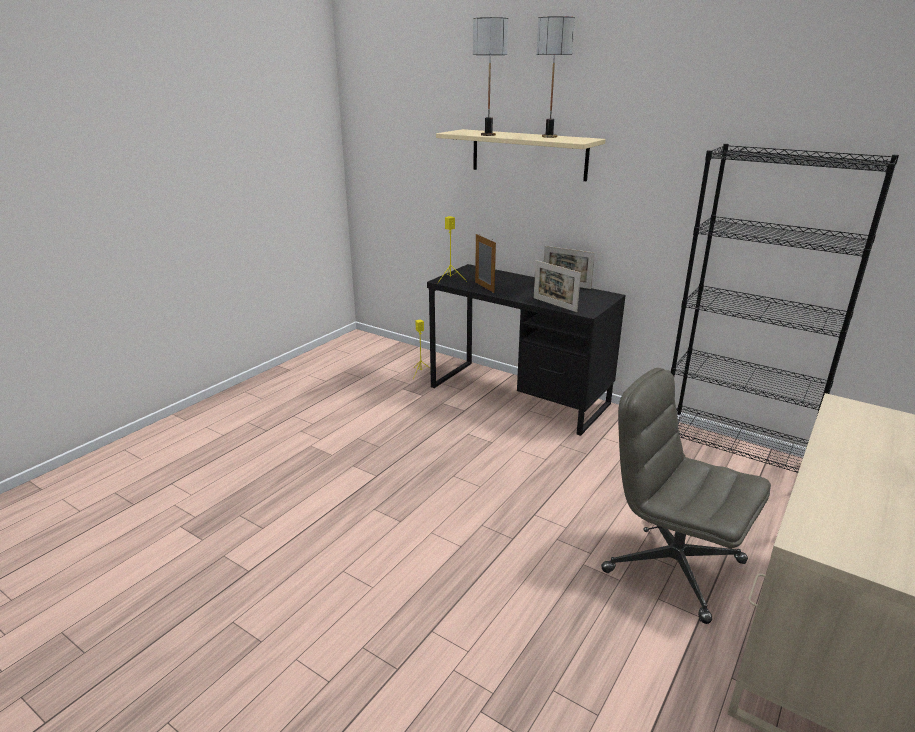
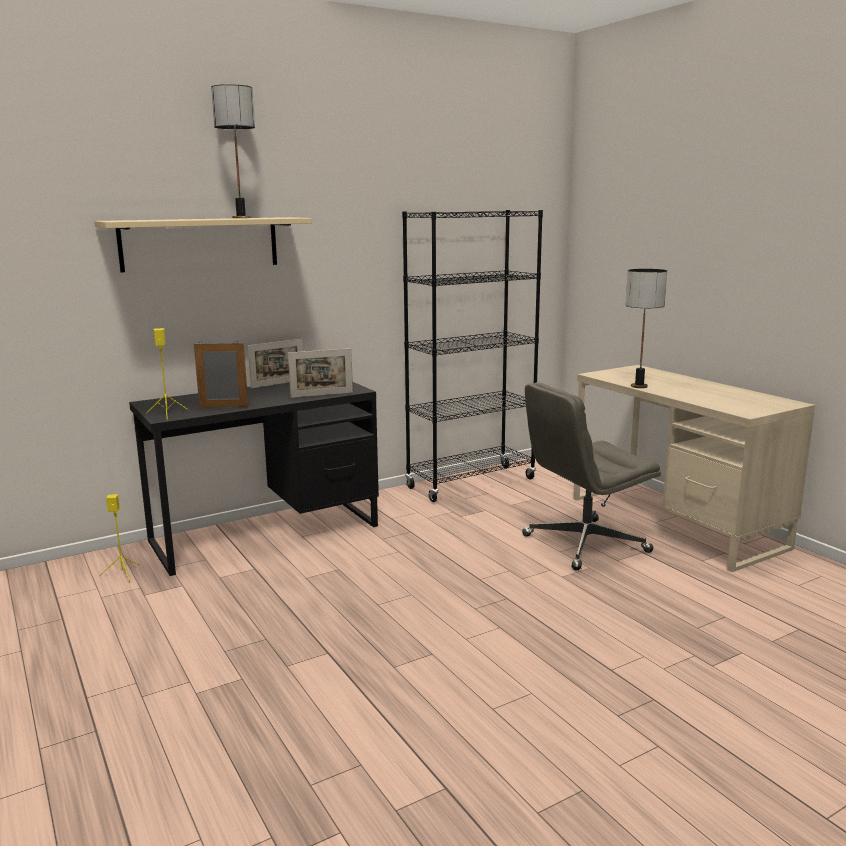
camera: 65 degrees left, 10 degrees down
table lamp [473,17,508,136] -> table lamp moved to [626,269,667,388]

